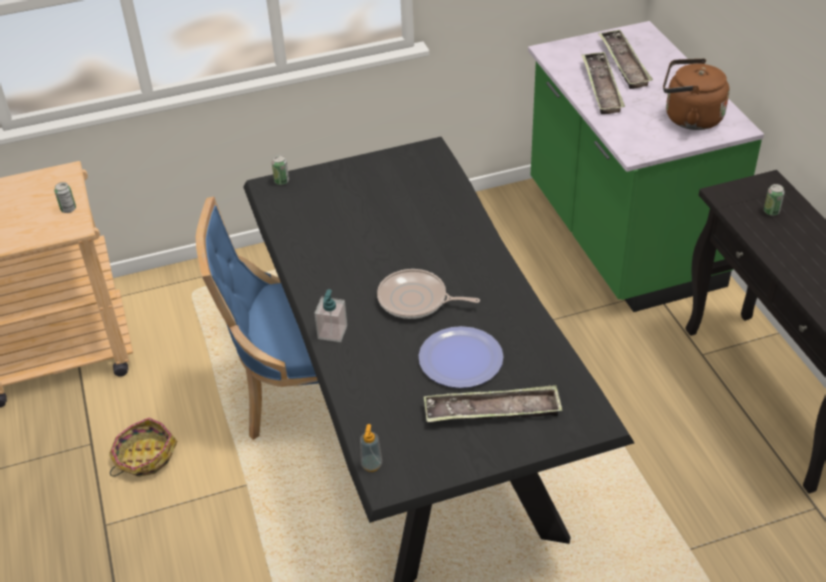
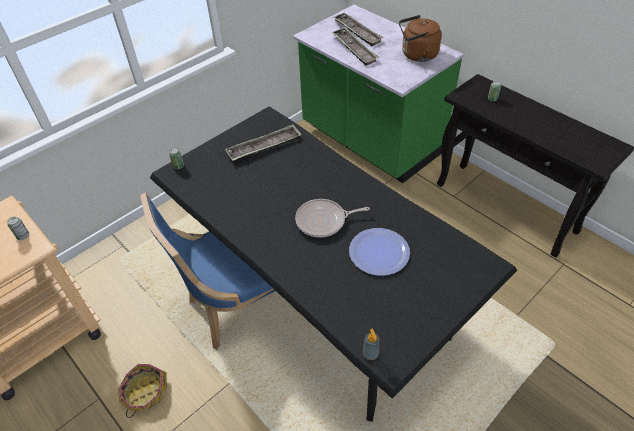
camera: 25 degrees left, 5 degrees up
soap dispenser [314,289,347,342] -> none
tray [424,385,562,422] -> tray moved to [225,124,302,161]

